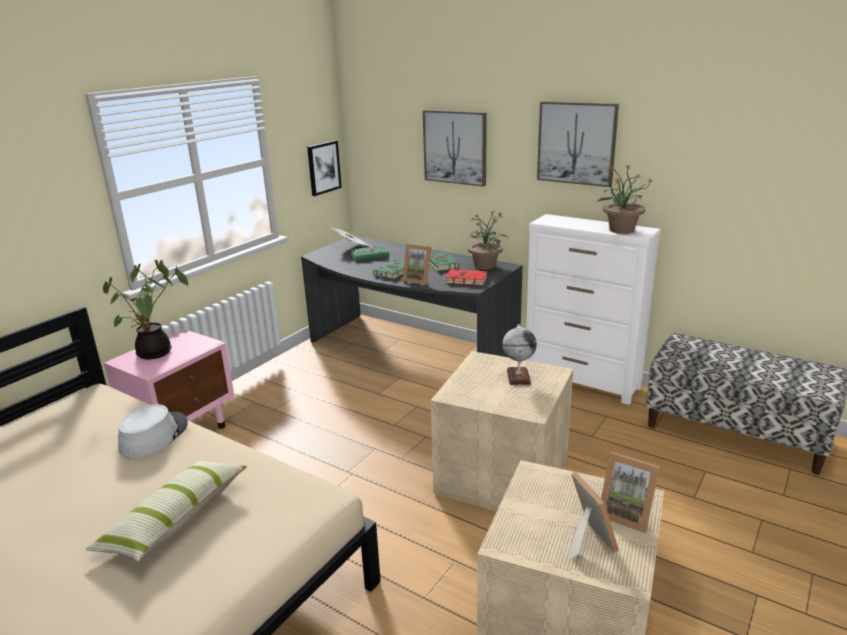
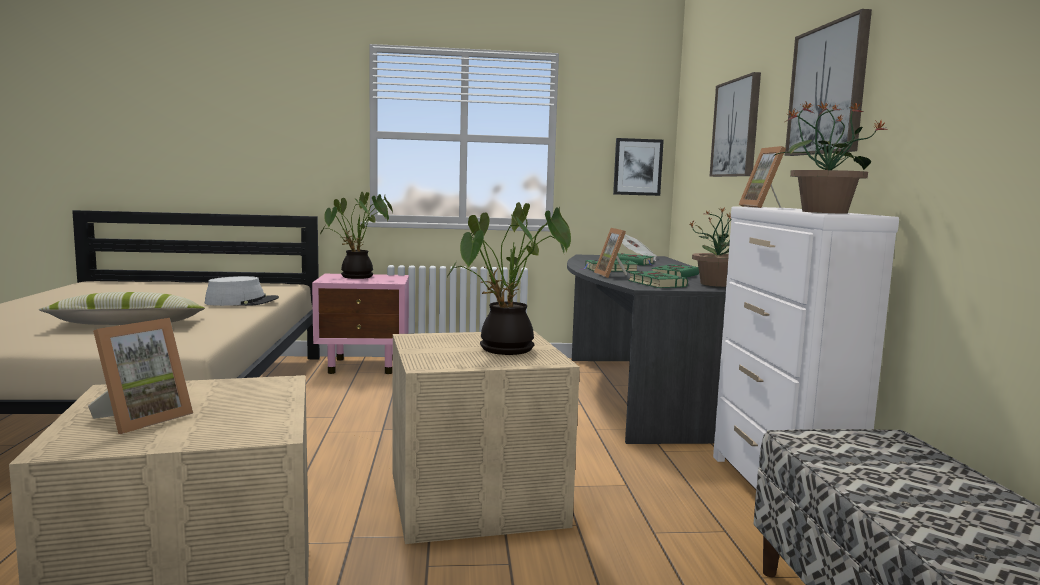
camera: 50 degrees right, 15 degrees down
red book [441,269,487,286] -> green book [628,271,688,288]
globe [503,324,537,385] -> potted plant [447,202,571,355]
picture frame [601,452,660,533] -> picture frame moved to [738,146,786,208]

